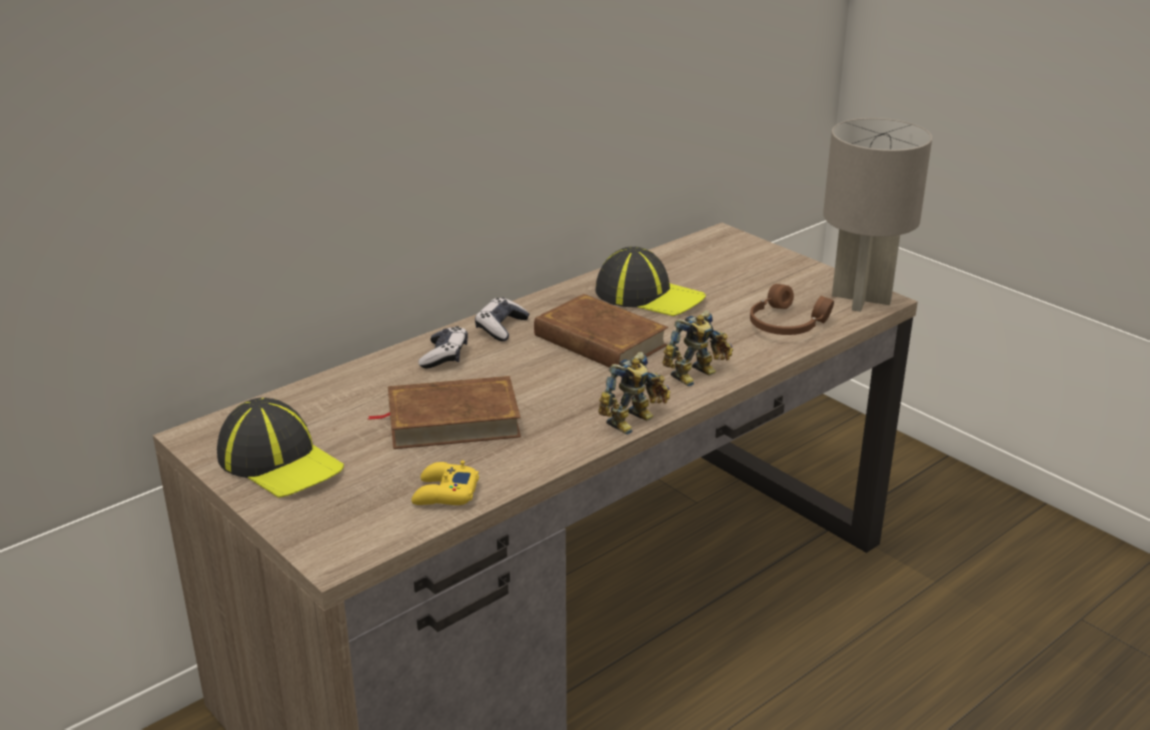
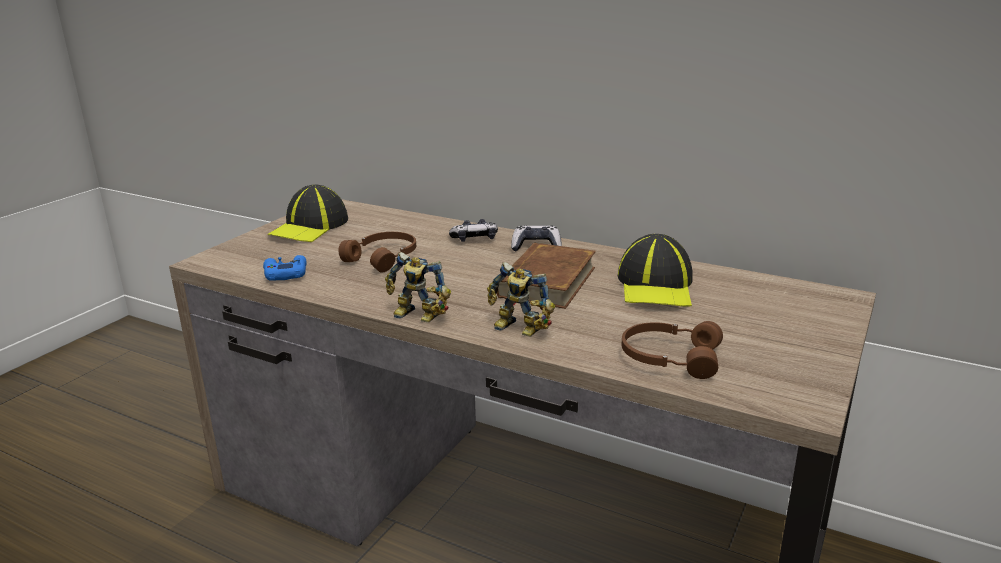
camera: 70 degrees right, 5 degrees down
brown book [368,376,521,449] -> brown headphones [339,232,416,273]
yellow game controller [411,460,479,505] -> blue game controller [263,255,307,281]
grey table lamp [823,118,932,312] -> none

